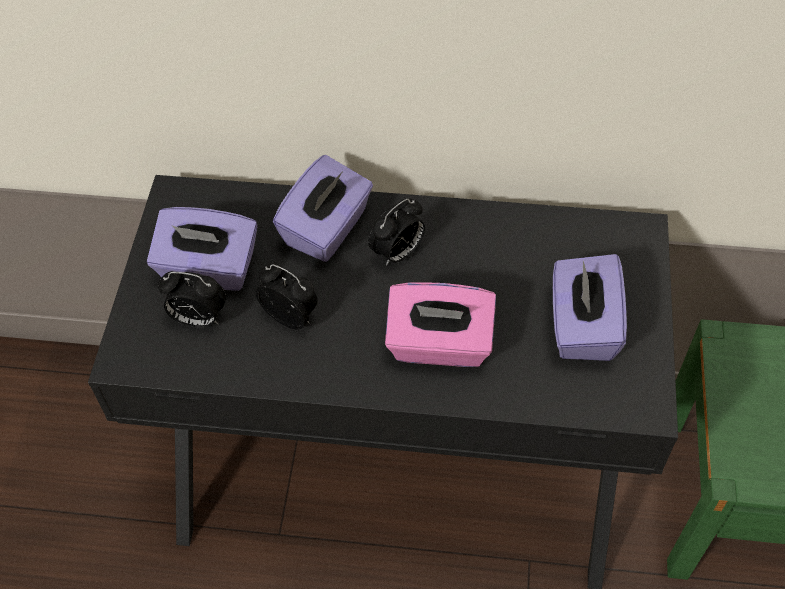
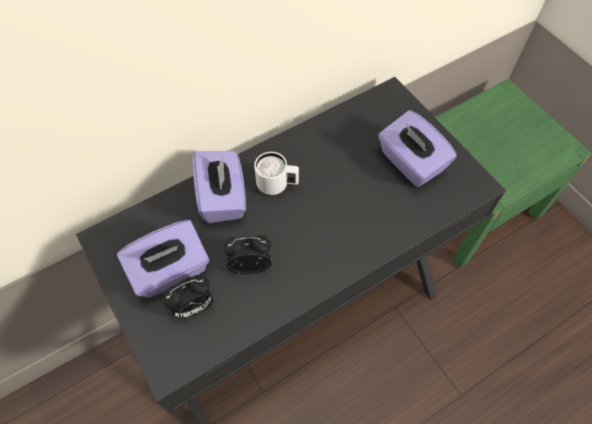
camera: 40 degrees left, 5 degrees up
alarm clock [368,198,425,266] -> white mug [254,152,299,196]
pink tissue box [385,282,496,367] -> none

